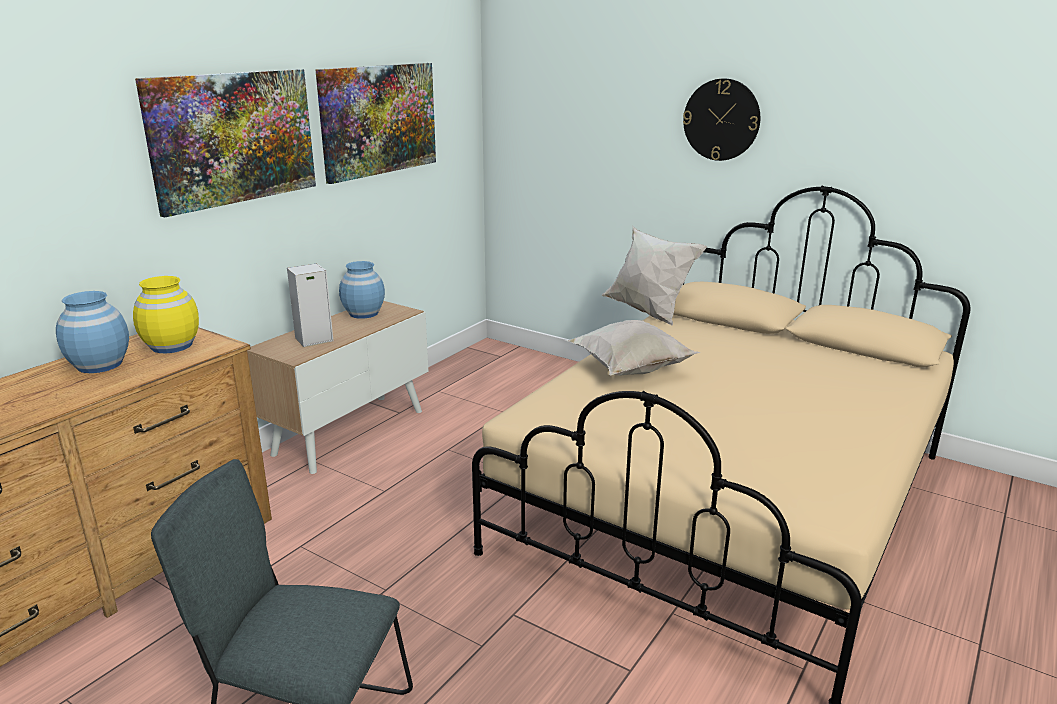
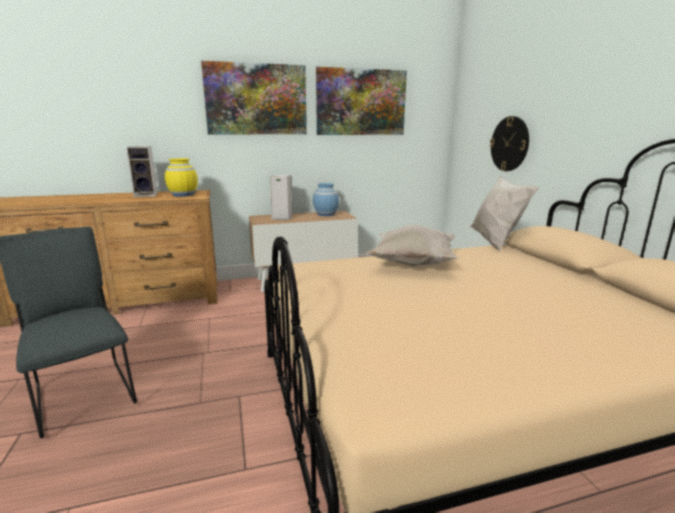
camera: 40 degrees right, 5 degrees down
blue vase [56,291,129,373] -> speaker [126,146,158,197]
wall clock [683,78,760,161] -> wall clock moved to [490,116,529,171]

